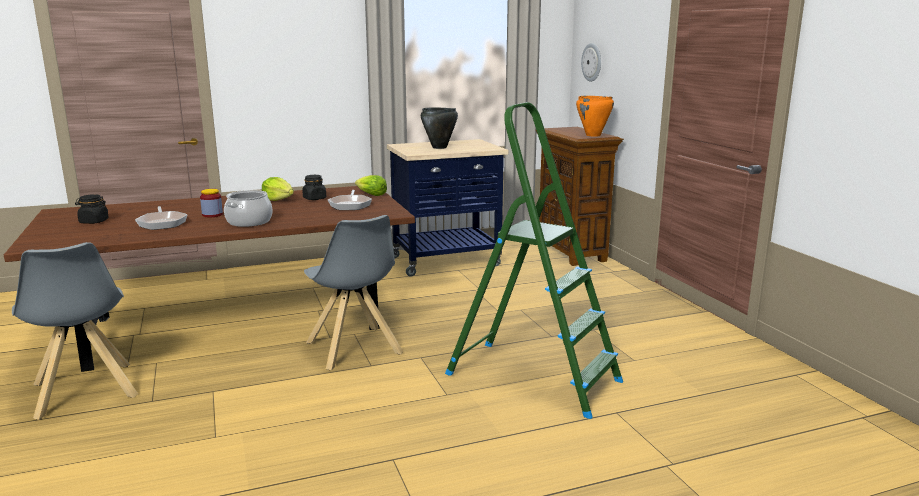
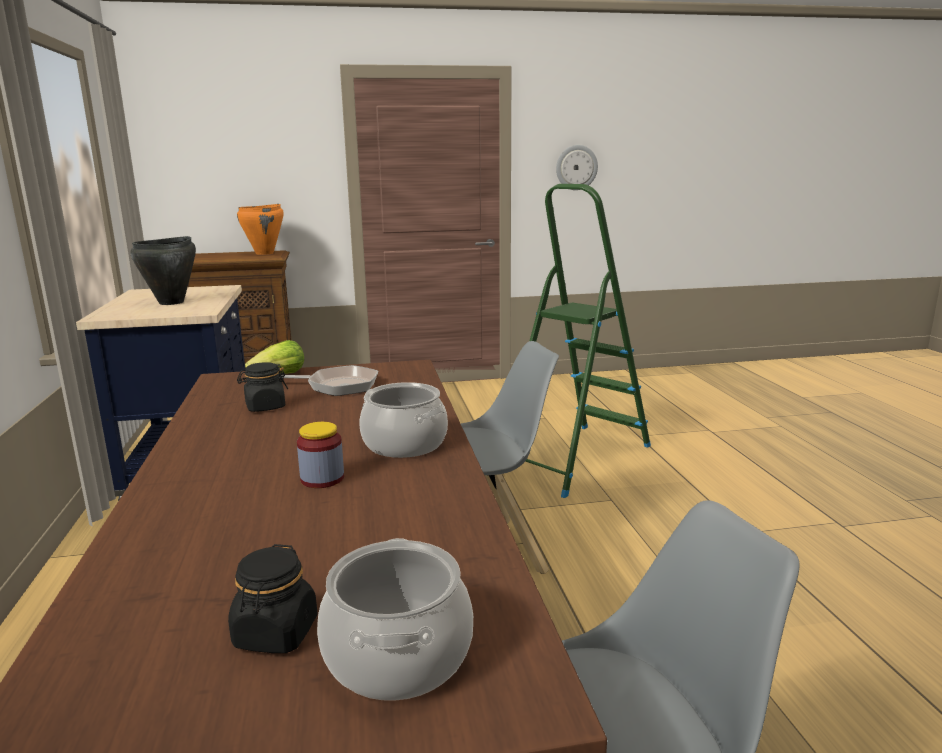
camera: 80 degrees left, 0 degrees up
frying pan [135,206,188,230] -> none
lettuce [262,177,294,201] -> none
wall clock [581,43,601,82] -> wall clock moved to [556,145,598,190]
none -> cooking pot [317,538,473,701]

